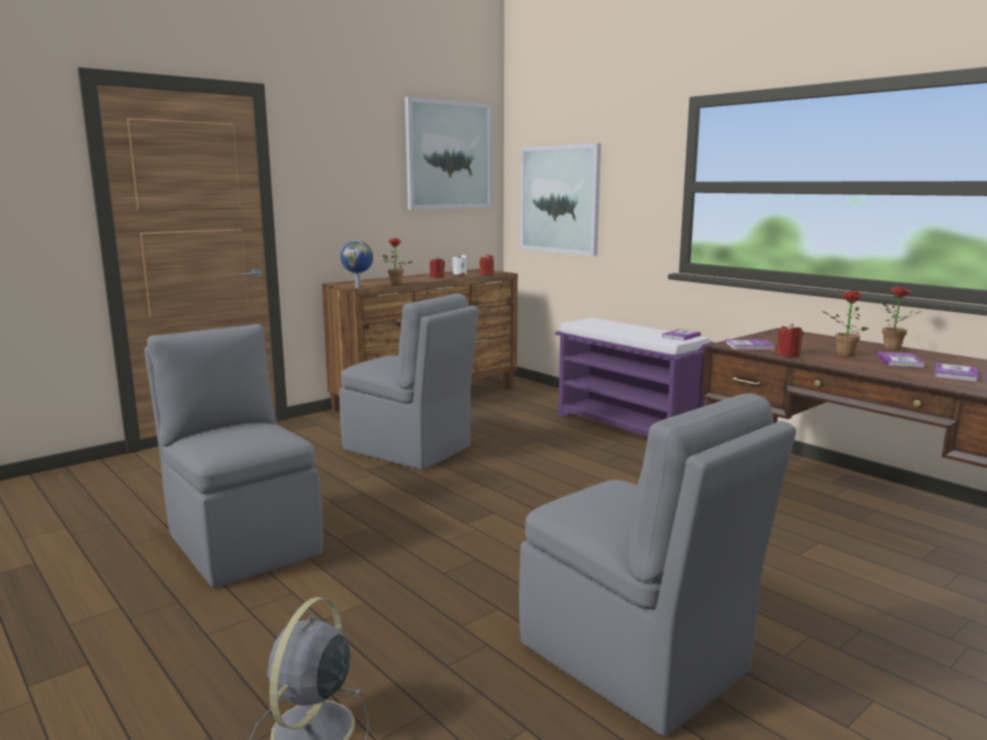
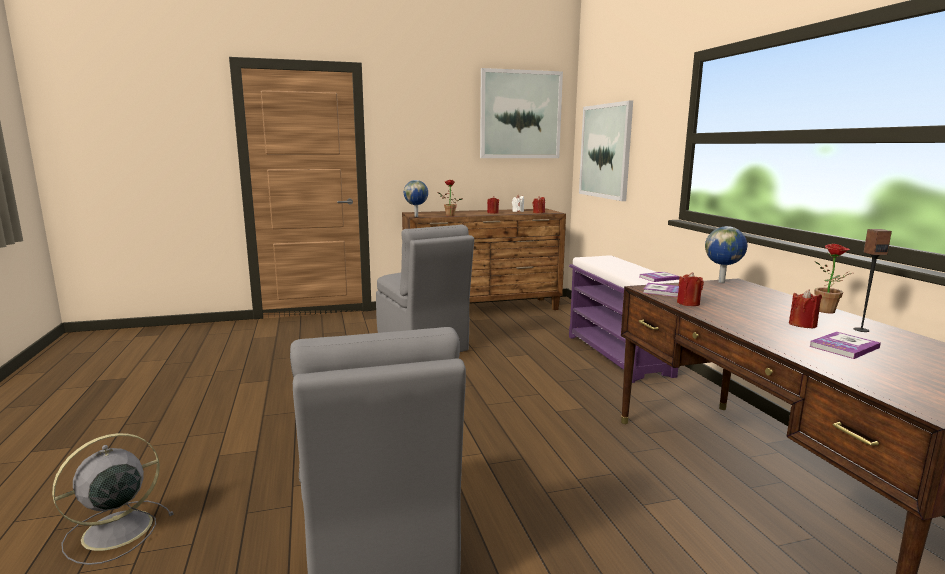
camera: 25 degrees right, 0 degrees up
grey chair [144,324,323,588] -> none
potted plant [822,291,869,356] -> none
book [876,352,924,368] -> red candle [789,289,822,329]
none -> globe [705,226,747,283]
none -> speaker [854,229,892,332]

